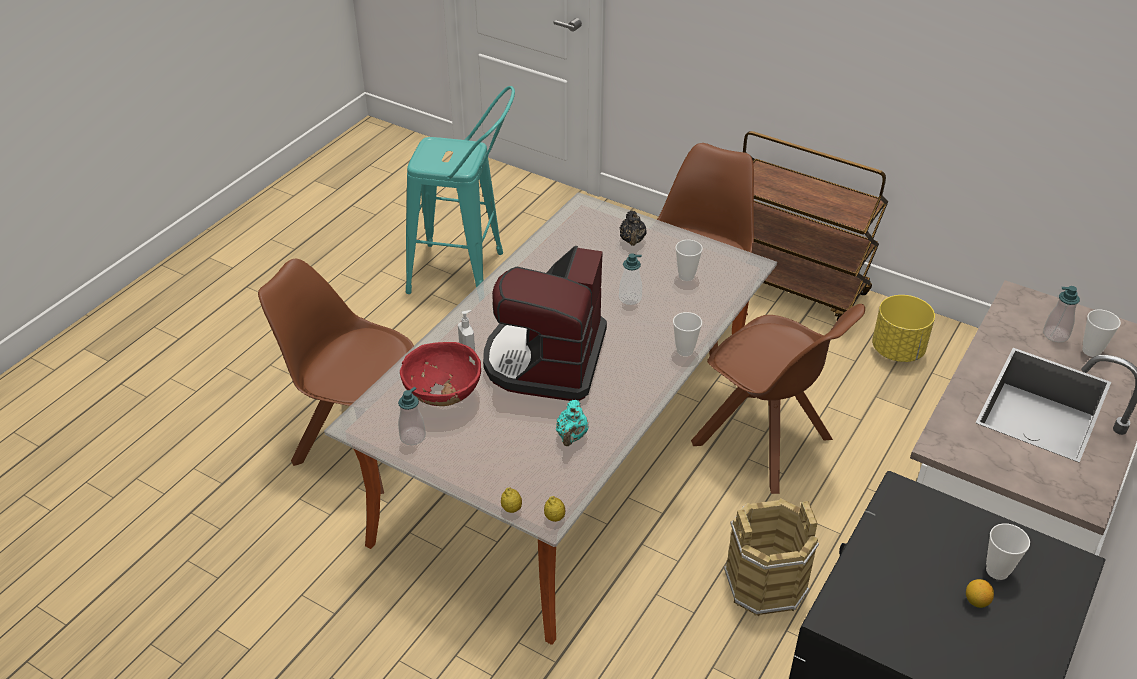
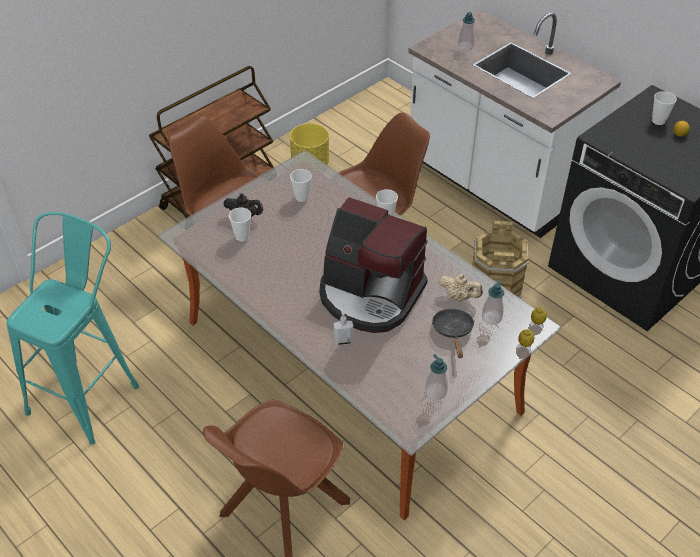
camera: 75 degrees left, 5 degrees up
red bowl [400,342,481,406] -> none
turquoise teapot [556,399,588,446] -> beige teapot [439,274,483,302]
soap dispenser [619,253,642,305] -> soap dispenser moved to [482,279,504,325]
cup [1082,309,1121,357] -> cup moved to [229,208,251,242]
none -> black frying pan [432,309,474,358]

